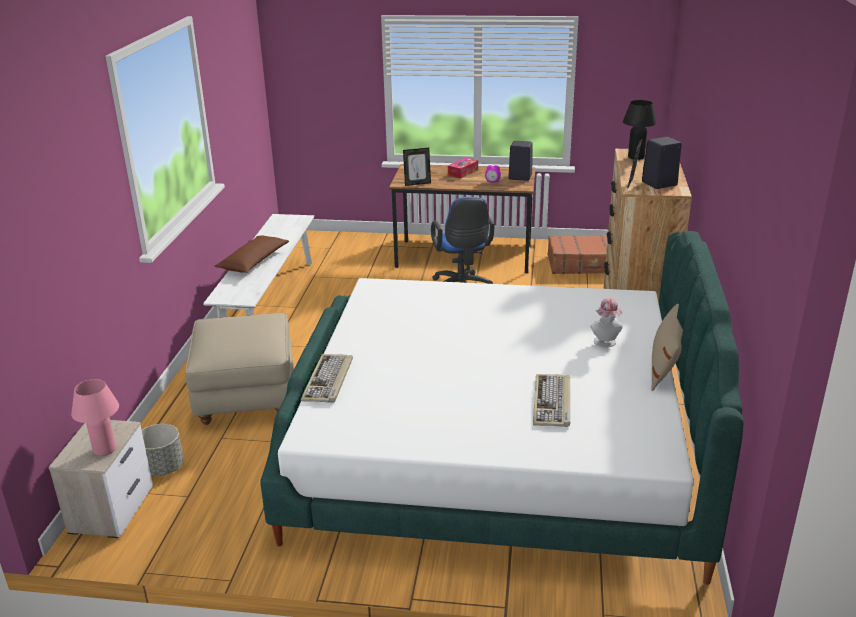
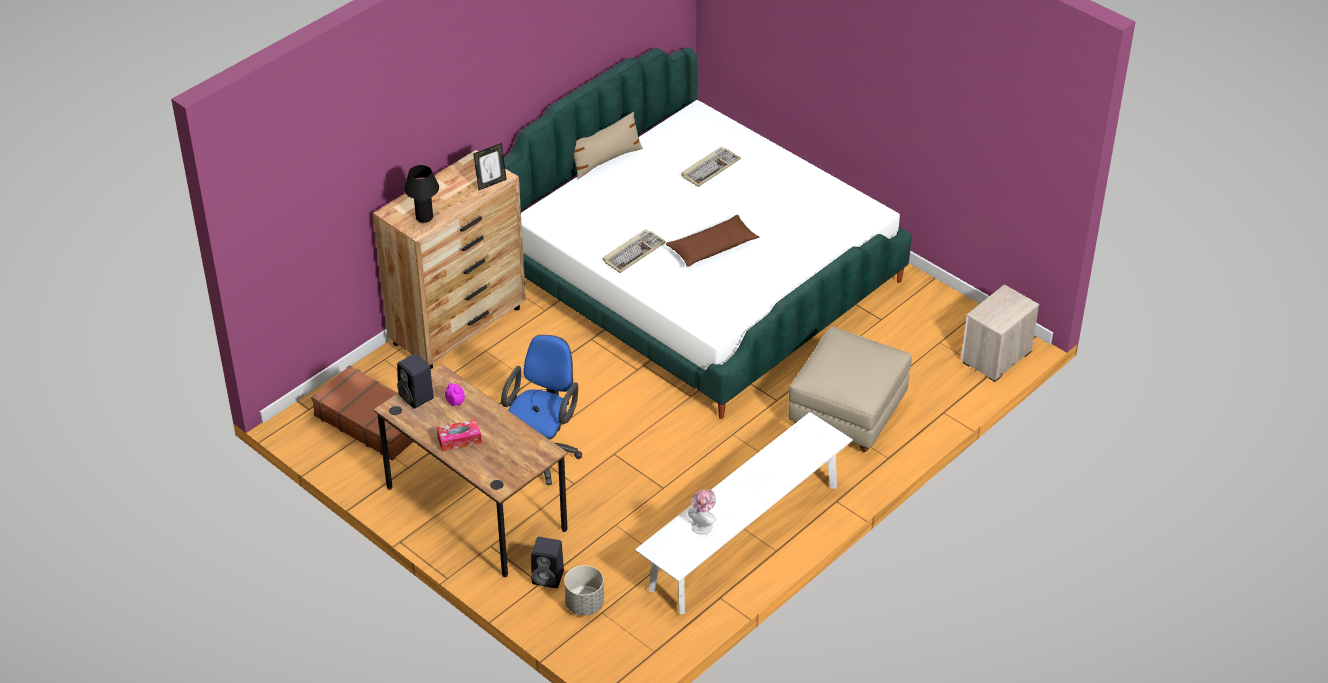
camera: 145 degrees left, 15 degrees up
pink table lamp [71,379,119,456] -> none
grey planter [142,424,184,476] -> grey planter moved to [564,565,604,615]
brown pillow [214,235,289,273] -> brown pillow moved to [666,215,759,267]
keyboard [301,354,353,403] -> keyboard moved to [603,229,666,273]
picture frame [403,148,431,186] -> none
hat [590,298,623,347] -> hat moved to [688,489,716,535]
black speaker [642,137,682,189] -> black speaker moved to [531,537,564,588]

